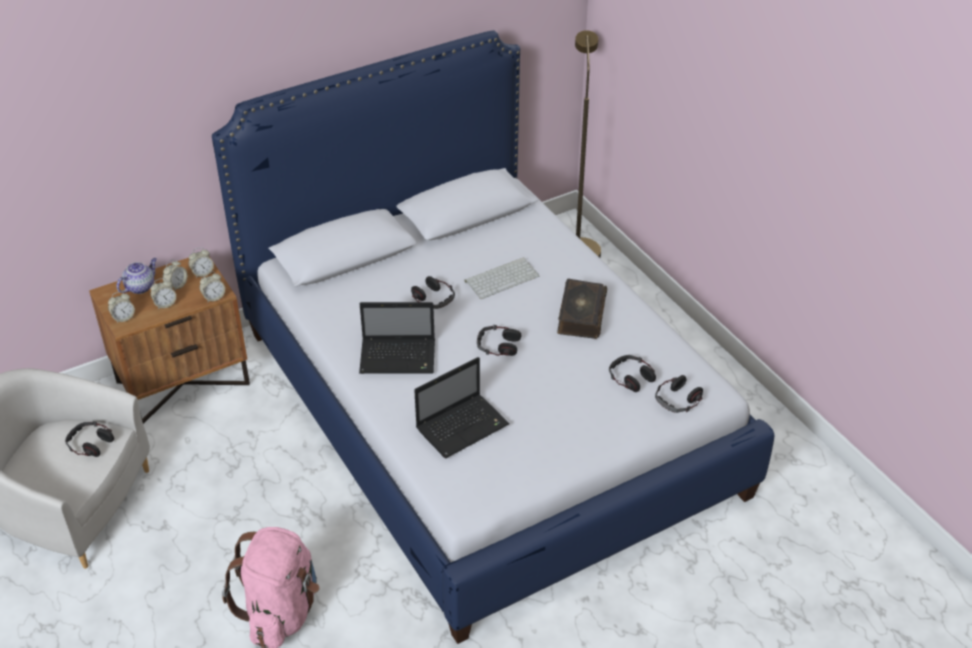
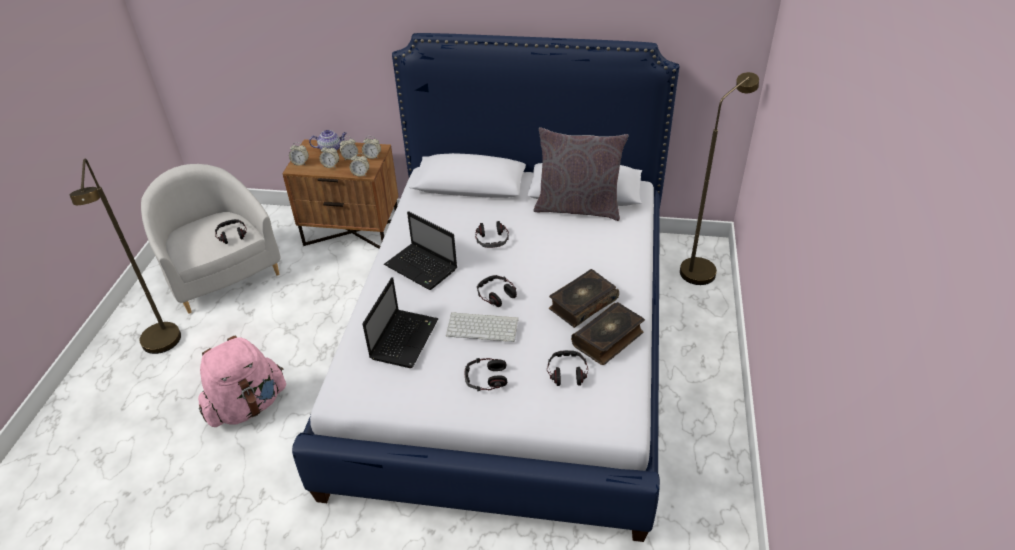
camera: 40 degrees right, 0 degrees up
laptop [414,357,510,458] -> laptop turned 75 degrees counterclockwise [363,277,439,368]
keyboard [465,257,539,299] -> keyboard moved to [446,312,518,342]
headphones [655,375,703,413] -> headphones moved to [464,358,507,391]
none -> brown floor lamp [70,159,181,354]
none -> grey pillow [534,127,628,221]
none -> book [571,302,645,365]

